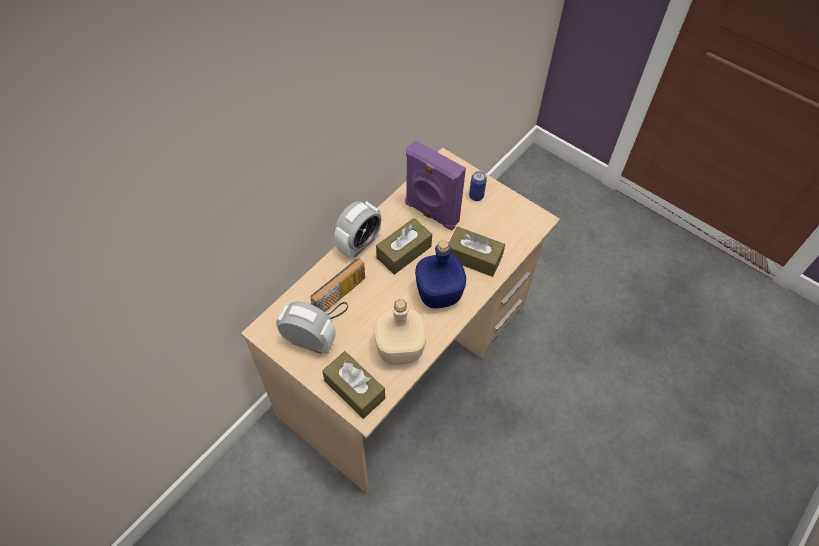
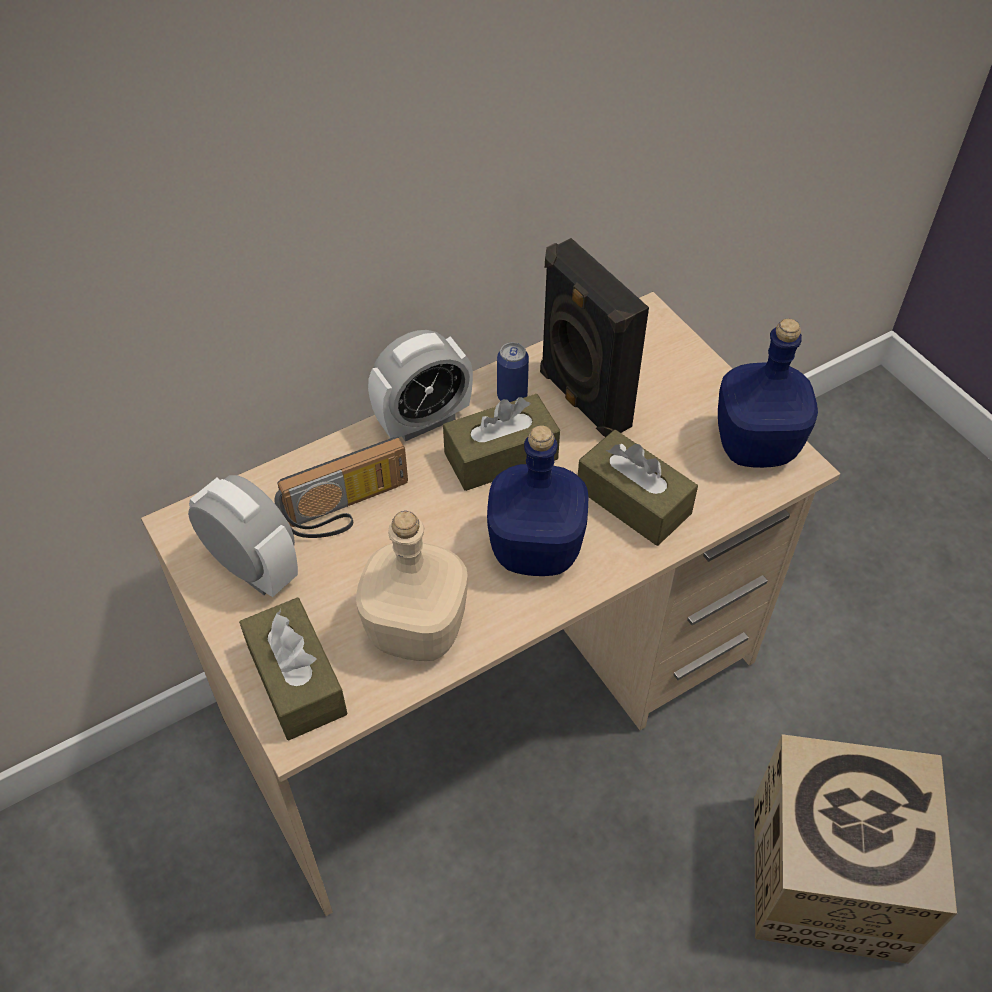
camera: 20 degrees right, 5 degrees down
purple speaker [405,140,466,230] -> black speaker [540,238,649,437]
can [469,171,487,201] -> can moved to [497,342,529,402]
none -> blue bottle [718,319,818,468]
none -> cardboard box [754,734,957,964]

